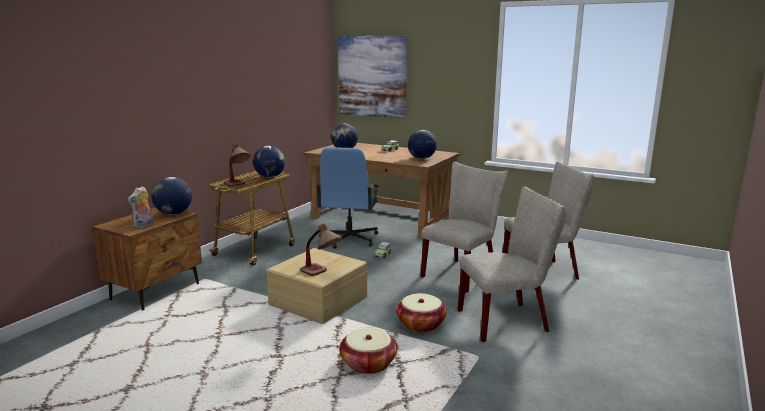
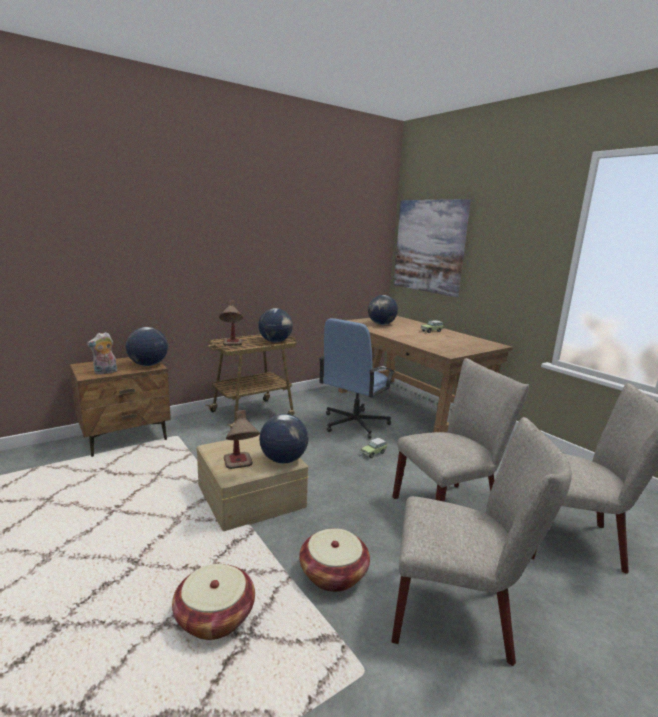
camera: 25 degrees right, 0 degrees up
globe [408,130,437,159] -> globe moved to [259,414,308,463]

